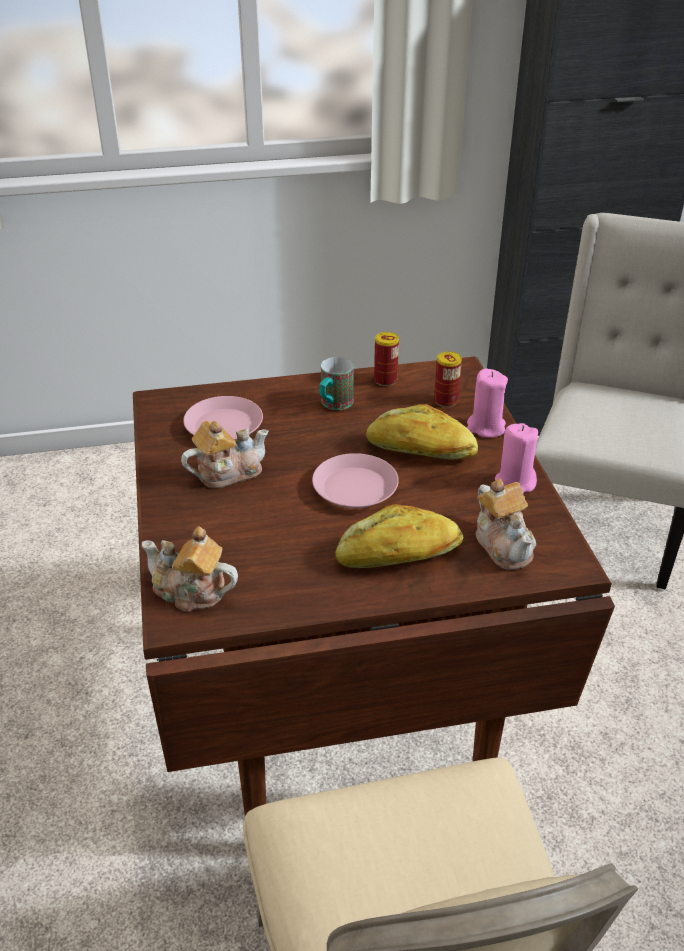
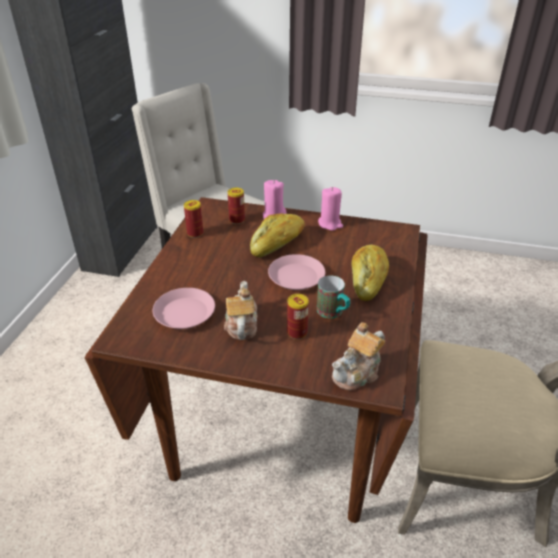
camera: 65 degrees left, 0 degrees up
mug [319,357,354,410] -> mug moved to [317,276,350,319]
teapot [476,478,536,570] -> none
none -> can [287,294,309,339]

